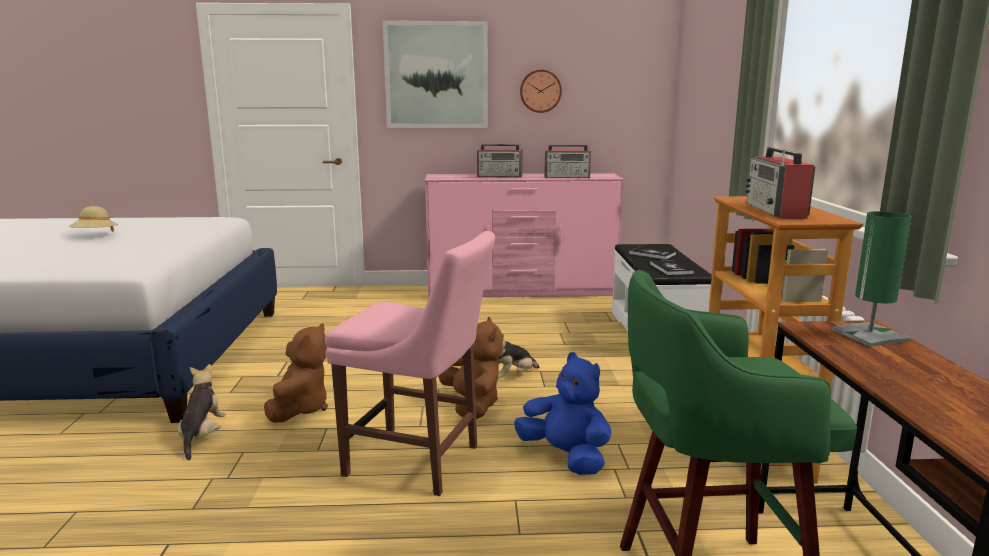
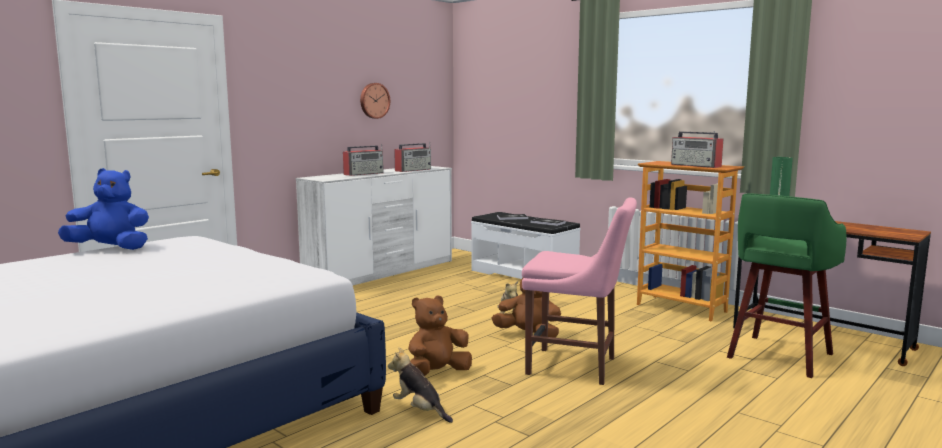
camera: 45 degrees left, 5 degrees down
beige hat [69,206,118,232] -> none
brown plush toy [264,323,328,423] -> brown plush toy turned 90 degrees counterclockwise [408,295,472,376]
pink chair [325,231,495,496] -> pink chair turned 45 degrees clockwise [522,197,637,385]
picture [383,21,488,128] -> none
pink dresser [425,173,624,299] -> white dresser [296,166,452,285]
blue plush toy [514,352,611,475] -> blue plush toy moved to [58,168,149,250]

